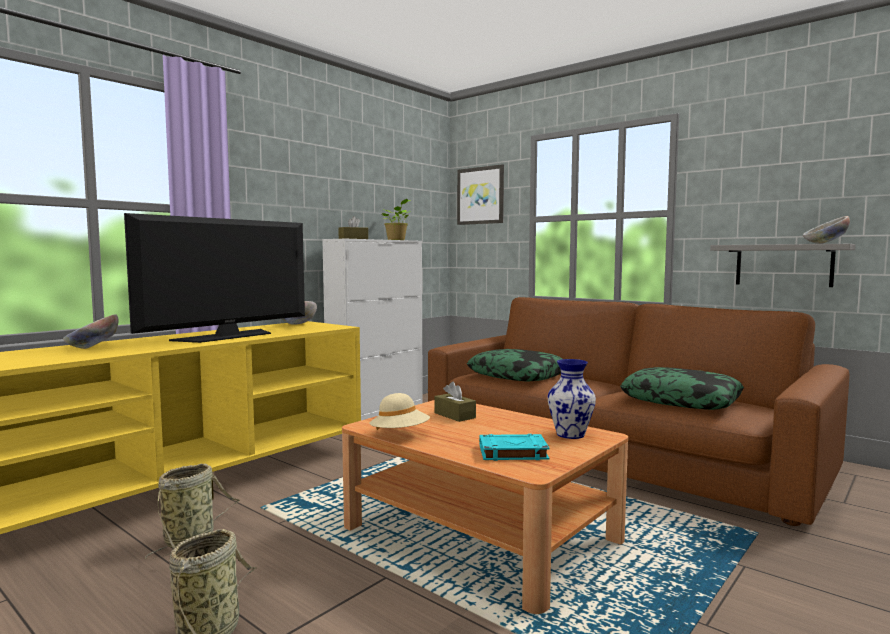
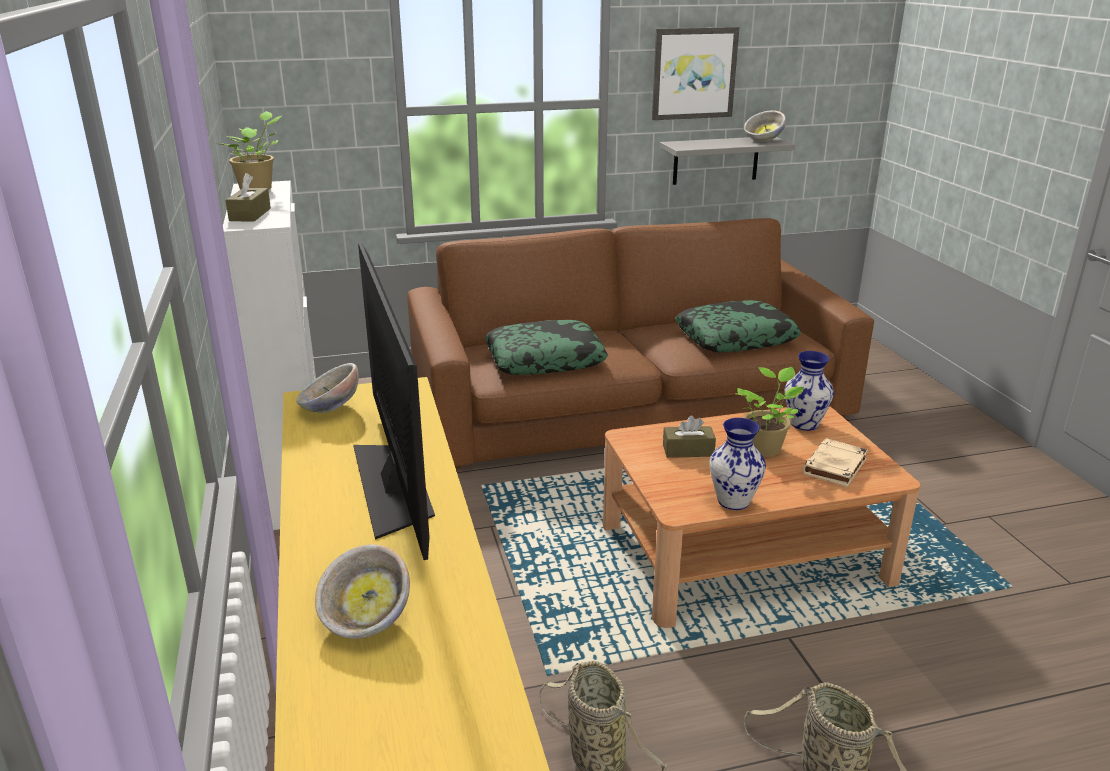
camera: 55 degrees left, 20 degrees up
beige hat [370,393,430,430] -> vase [709,418,766,510]
picture [457,164,504,225] -> picture moved to [652,27,739,120]
turquoise book [479,434,550,461] -> beige book [802,438,868,487]
none -> potted plant [737,367,804,457]

